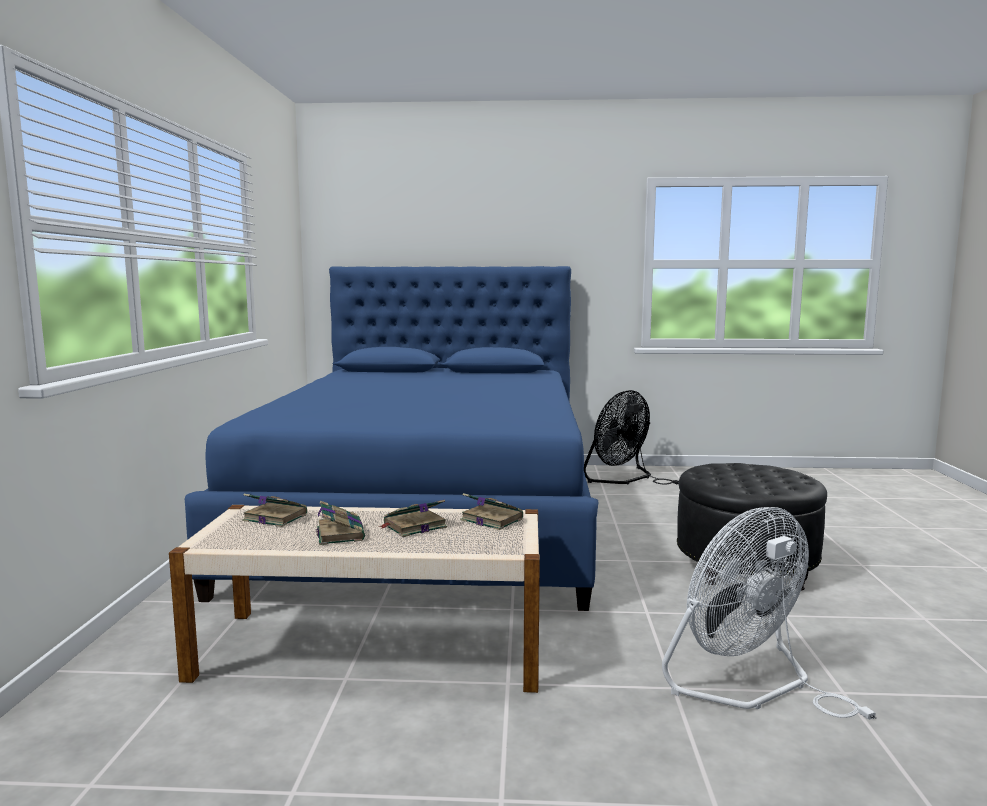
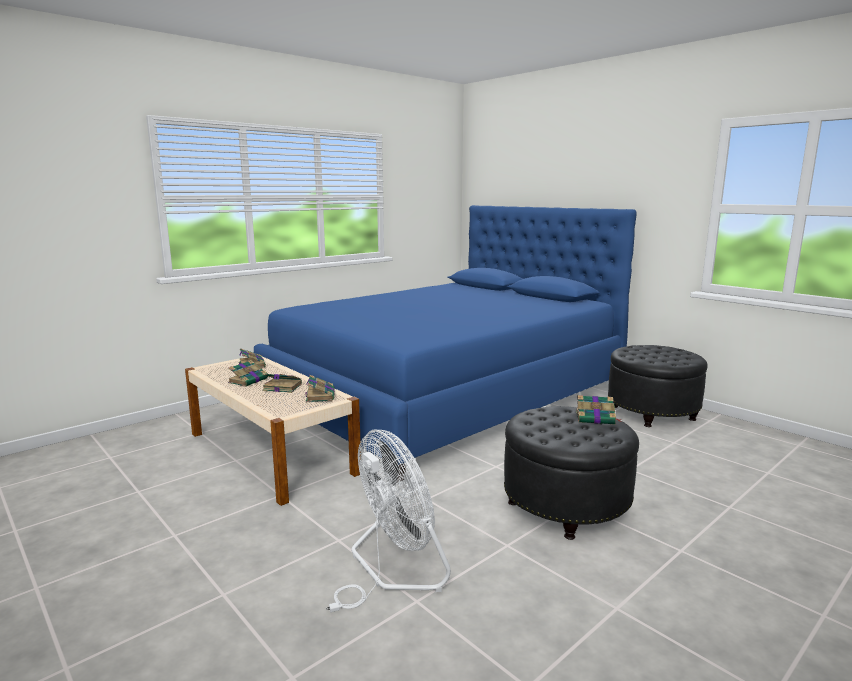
camera: 45 degrees right, 5 degrees up
black fan [584,390,679,485] -> black ottoman [608,345,708,427]
white fan [662,507,876,720] -> white fan turned 45 degrees clockwise [326,429,451,613]
none -> book [576,395,622,425]

